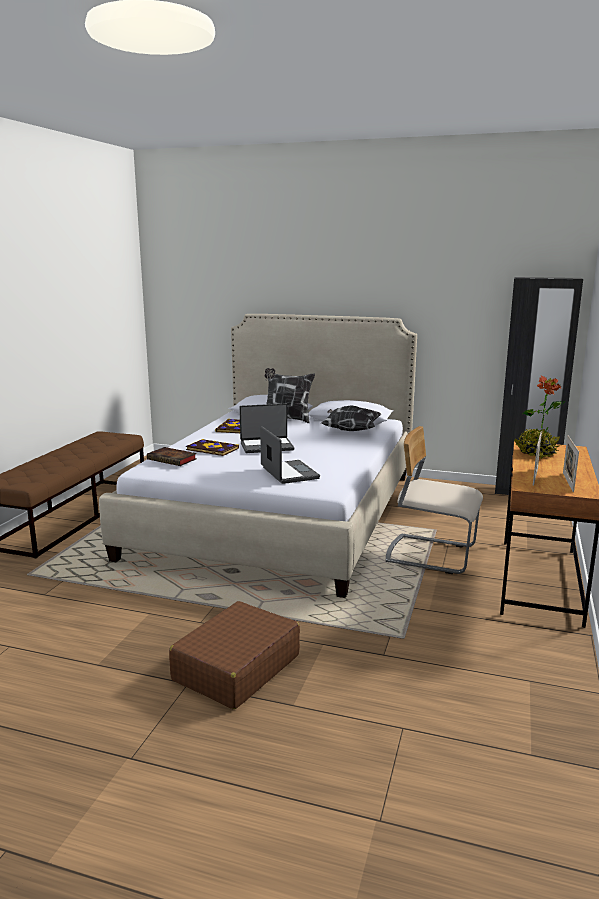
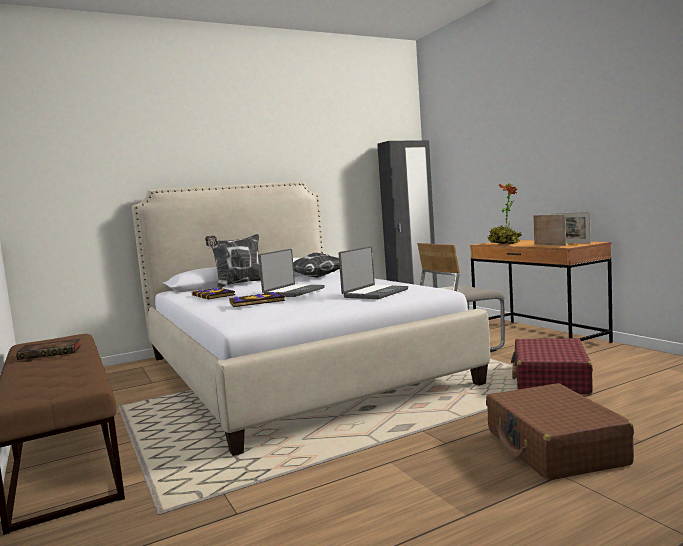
camera: 45 degrees left, 10 degrees down
book [147,447,197,466] -> book moved to [16,339,81,360]
laptop [260,426,320,484] -> laptop turned 105 degrees clockwise [338,246,408,299]
none -> red suitcase [511,338,593,394]

